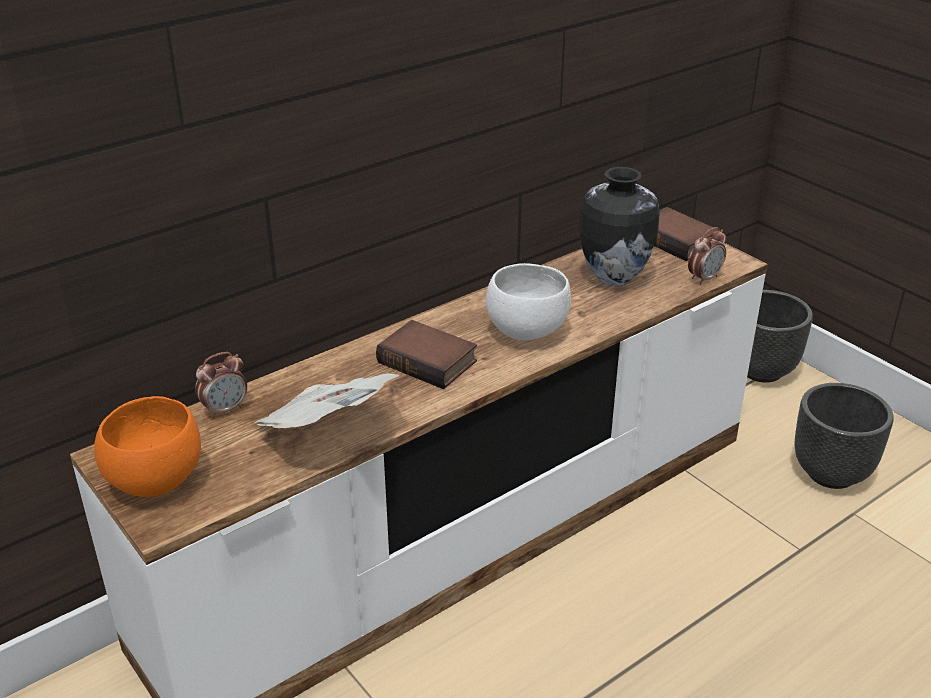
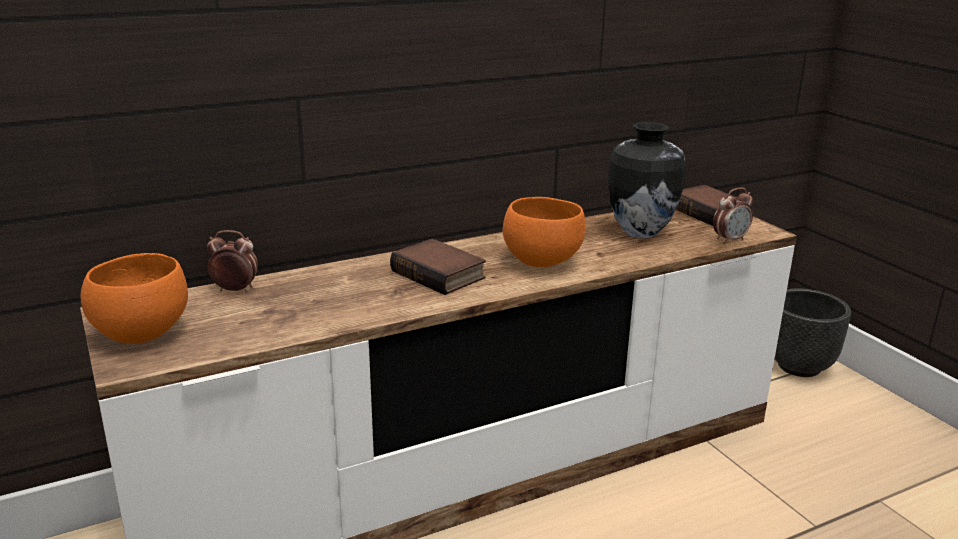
camera: 10 degrees right, 10 degrees down
alarm clock [195,352,247,418] -> alarm clock turned 150 degrees counterclockwise [207,230,258,292]
newspaper [254,373,399,428] -> none
white bowl [486,263,571,341] -> orange bowl [503,197,585,267]
black planter [795,383,894,489] -> none

